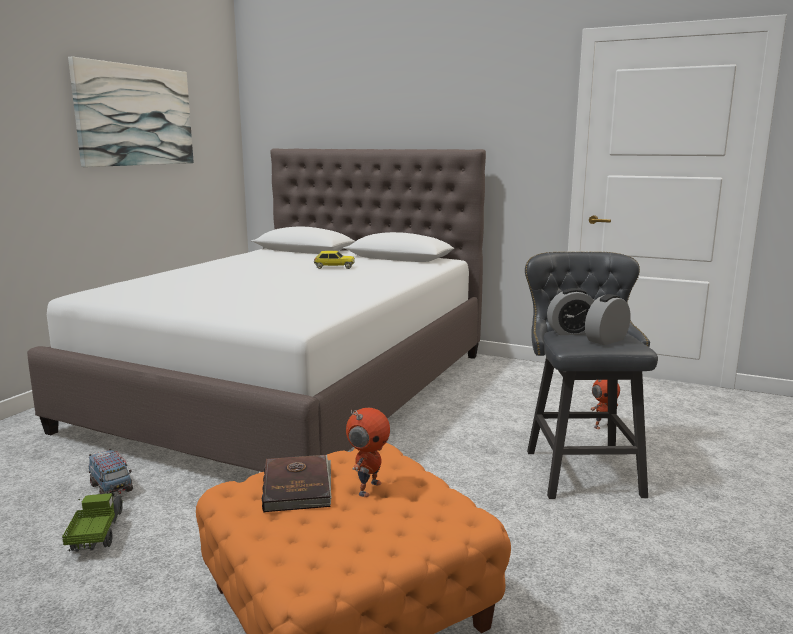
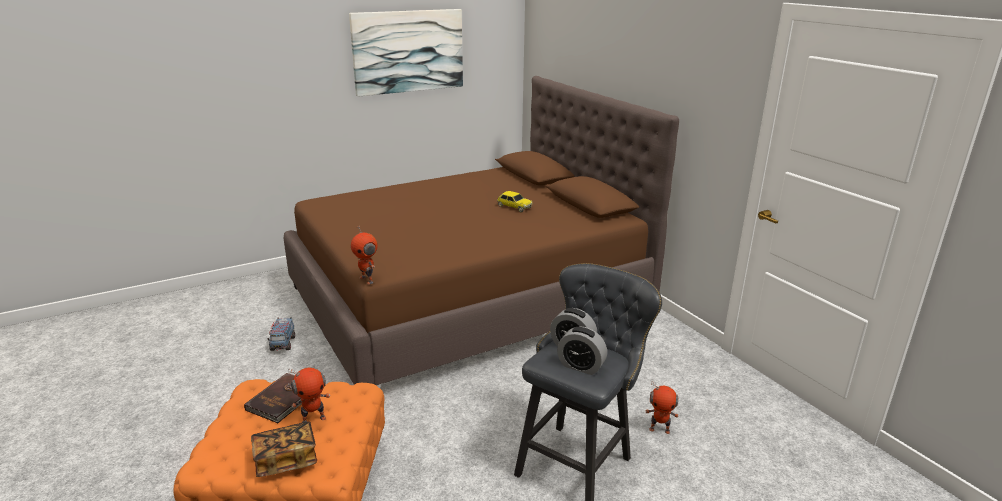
camera: 35 degrees right, 10 degrees up
white bed [27,148,486,472] -> brown bed [284,76,679,385]
toy truck [62,493,123,552] -> none
alarm clock [585,294,631,345] -> alarm clock turned 150 degrees counterclockwise [557,326,607,375]
none -> book [251,422,317,477]
none -> toy robot [351,226,377,285]

